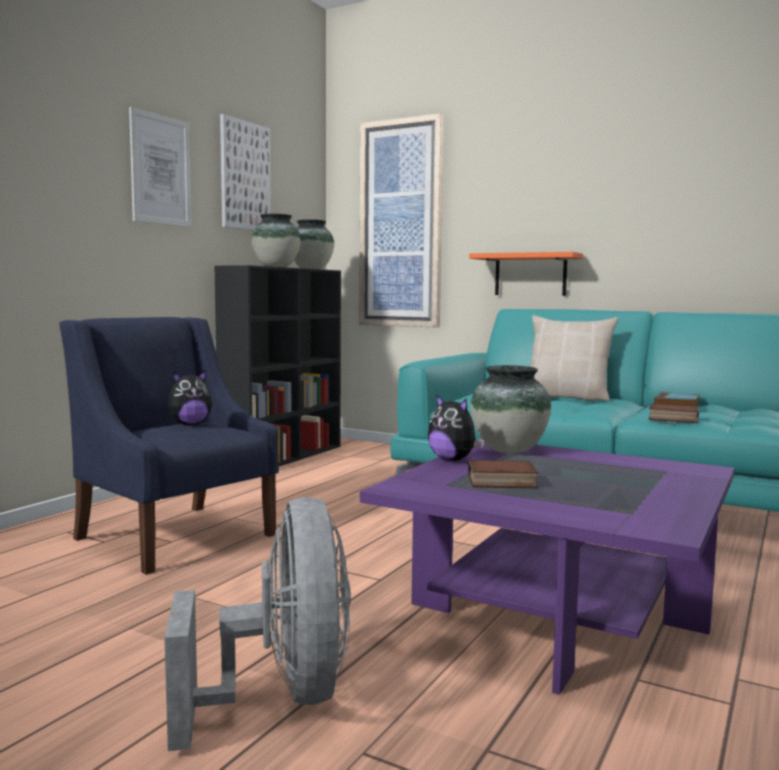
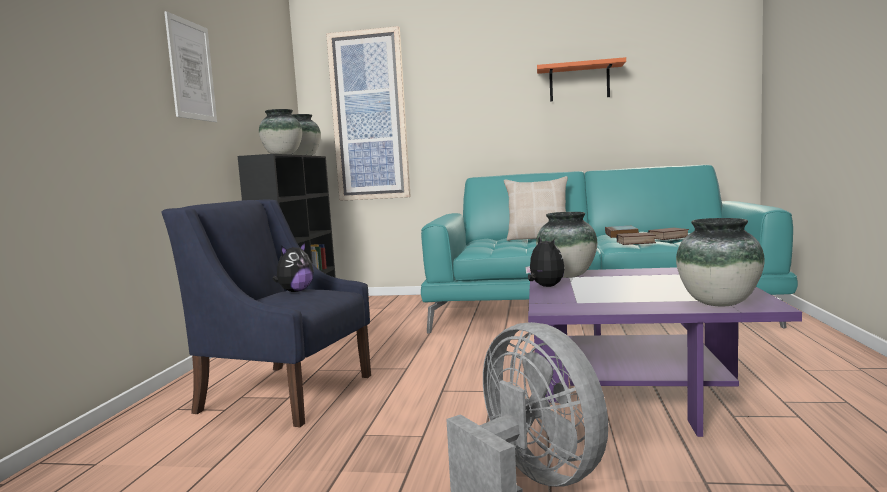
camera: 20 degrees left, 0 degrees up
picture [220,114,271,231] -> none
plush toy [428,395,485,461] -> plush toy turned 135 degrees counterclockwise [525,236,565,287]
book [468,460,538,488] -> book moved to [648,228,689,240]
orange shelf [469,252,583,296] -> orange shelf moved to [537,57,626,102]
none -> vase [676,218,765,306]

